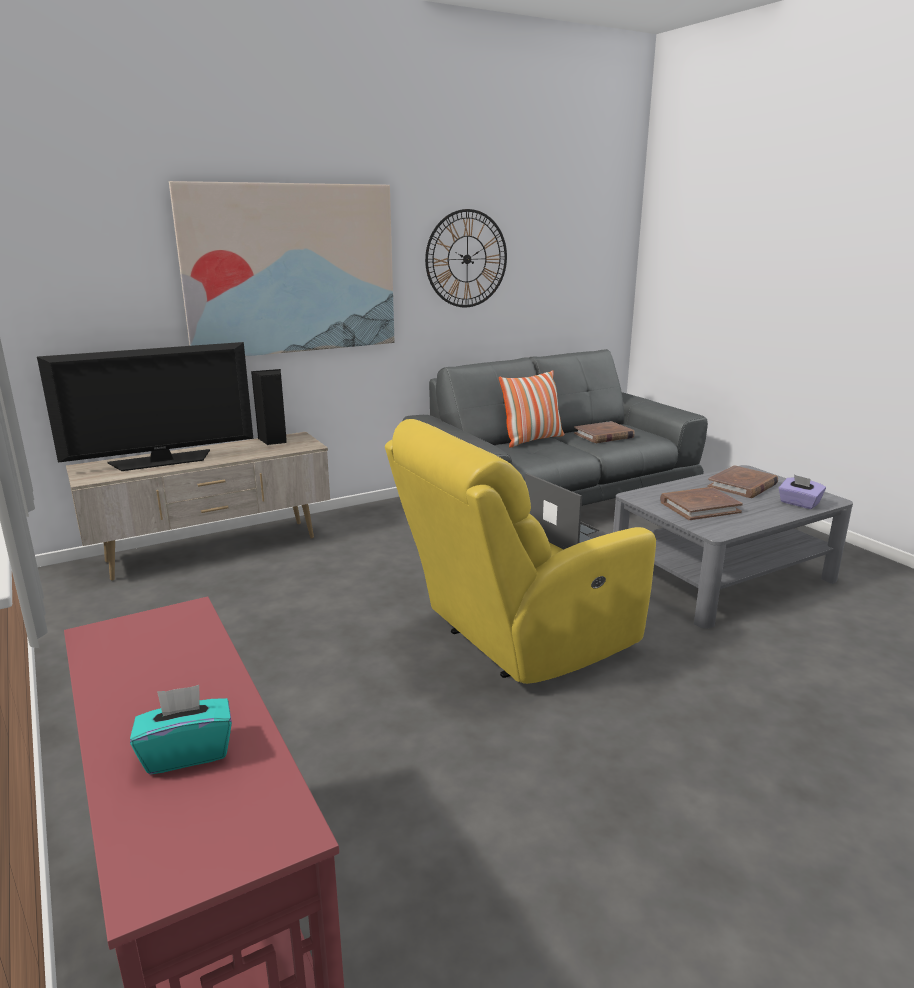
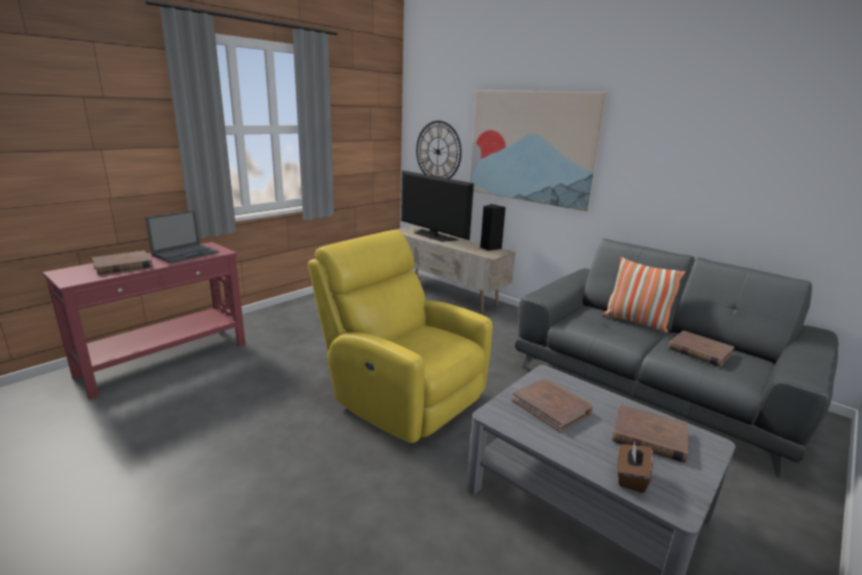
camera: 70 degrees right, 0 degrees up
turquoise tissue box [130,685,232,774] -> brown book [92,251,153,275]
wall clock [425,209,507,307] -> wall clock moved to [416,121,462,179]
laptop [525,473,608,549] -> laptop moved to [145,210,219,263]
purple tissue box [778,475,826,509] -> brown tissue box [617,440,653,493]

